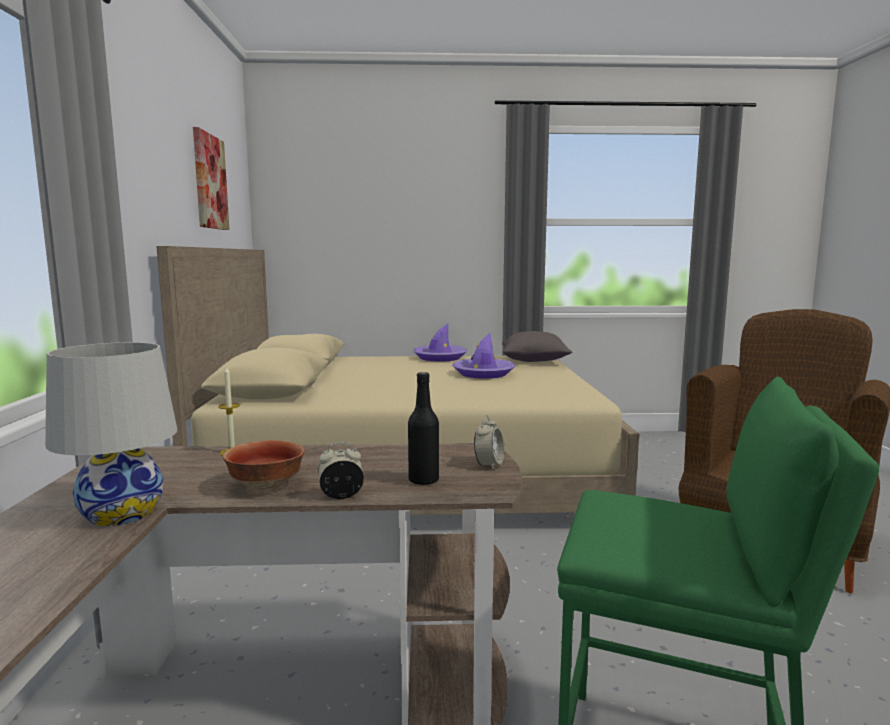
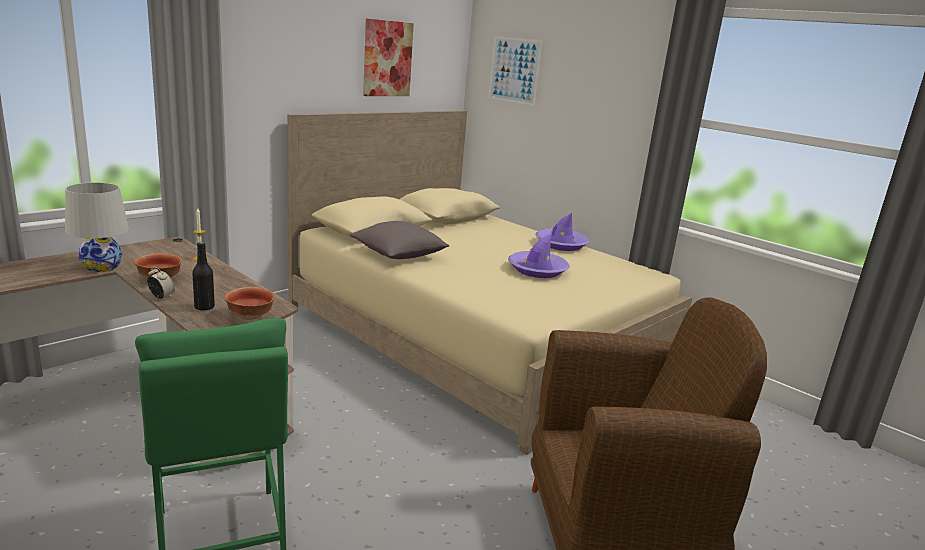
camera: 45 degrees right, 10 degrees up
alarm clock [474,415,504,470] -> bowl [225,287,275,320]
grey pillow [502,331,573,362] -> grey pillow moved to [350,221,449,259]
none -> picture [489,36,542,106]

